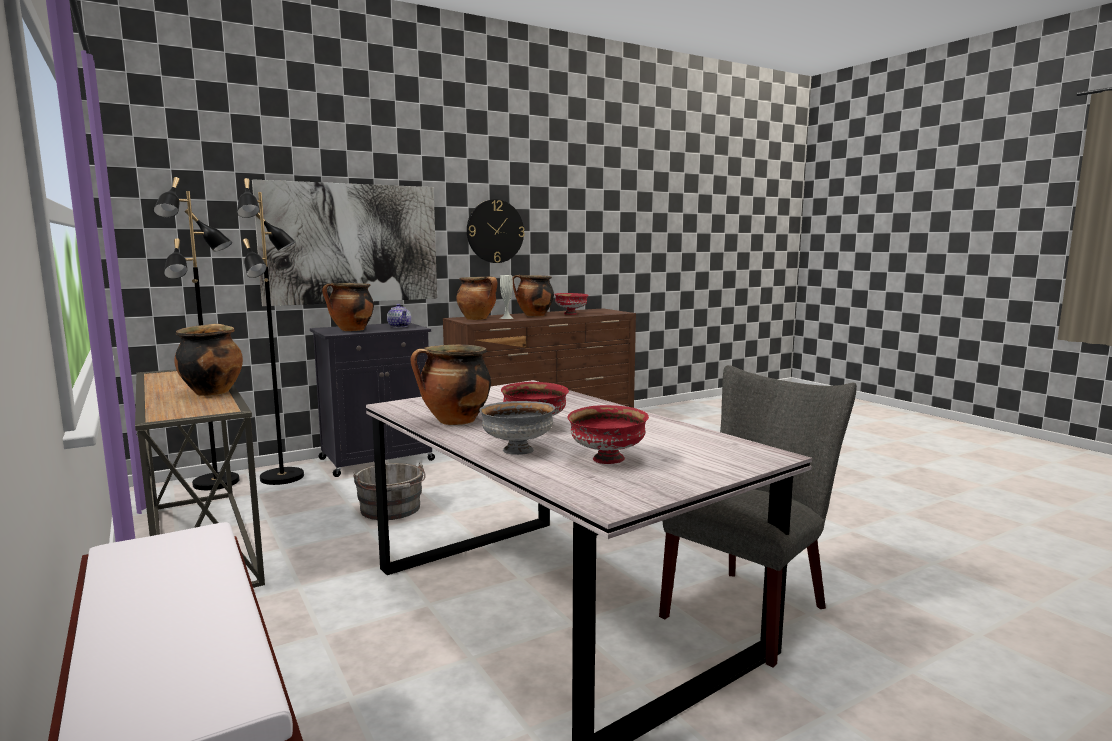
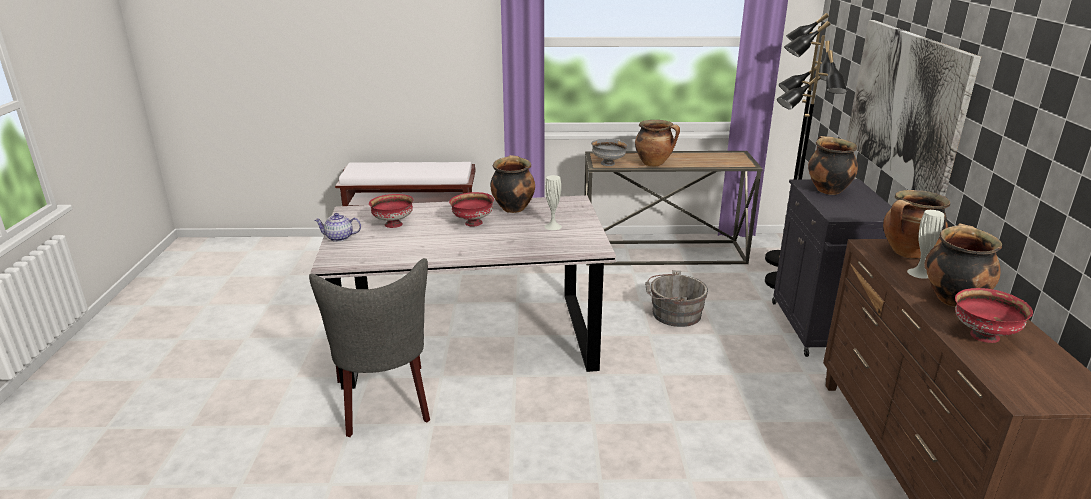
camera: 120 degrees right, 15 degrees up
teapot [387,304,411,328] -> teapot moved to [314,213,361,242]
wall clock [467,199,525,263] -> none
grey bowl [479,401,555,455] -> grey bowl moved to [591,139,628,166]
none -> white vase [544,175,562,230]

